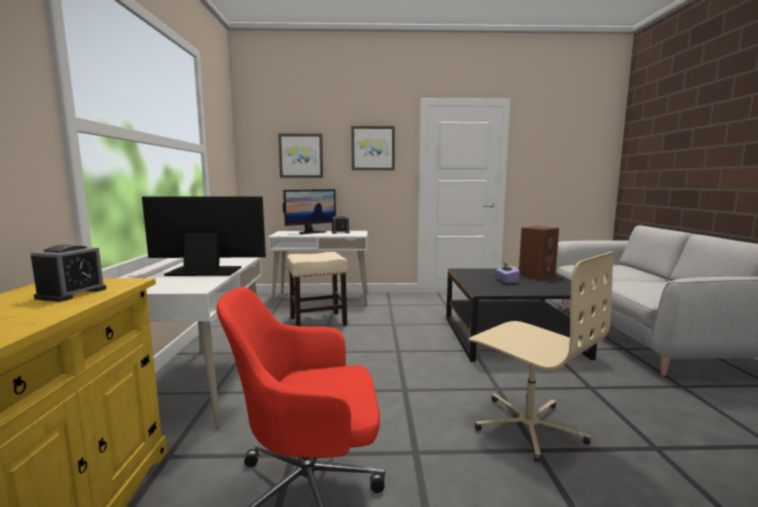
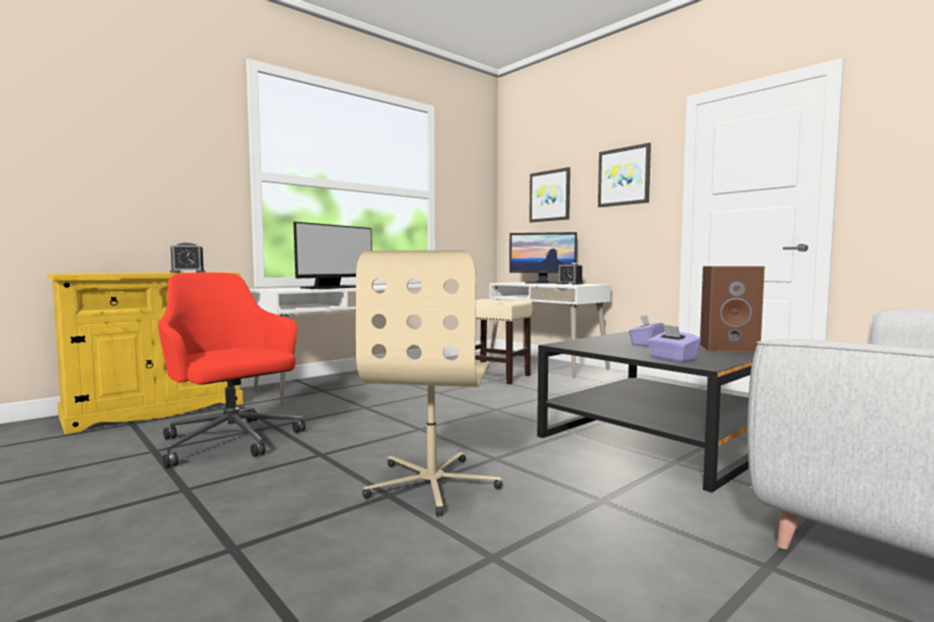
camera: 50 degrees right, 5 degrees down
monitor [142,196,266,276] -> monitor turned 75 degrees clockwise [293,222,372,289]
none -> purple tissue box [647,324,701,362]

